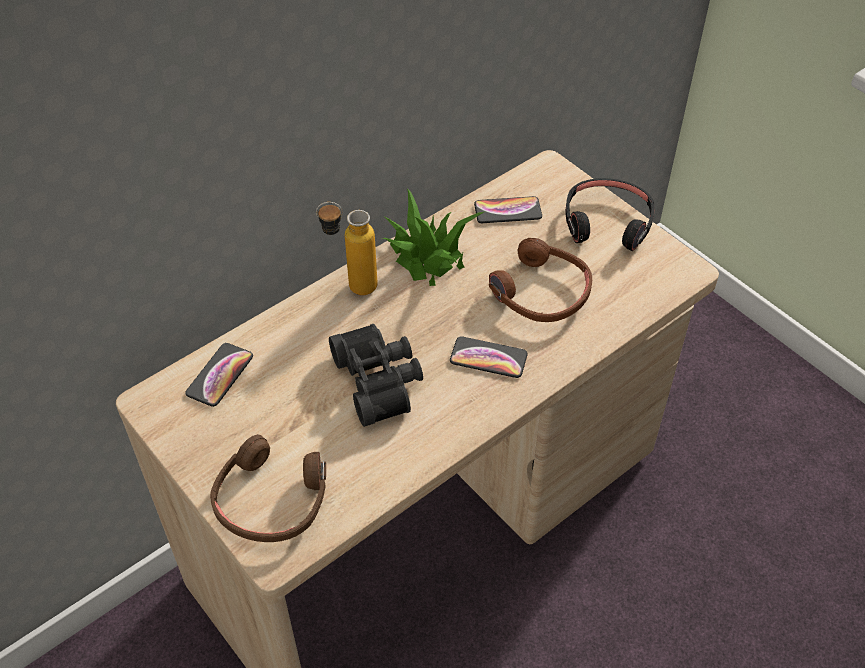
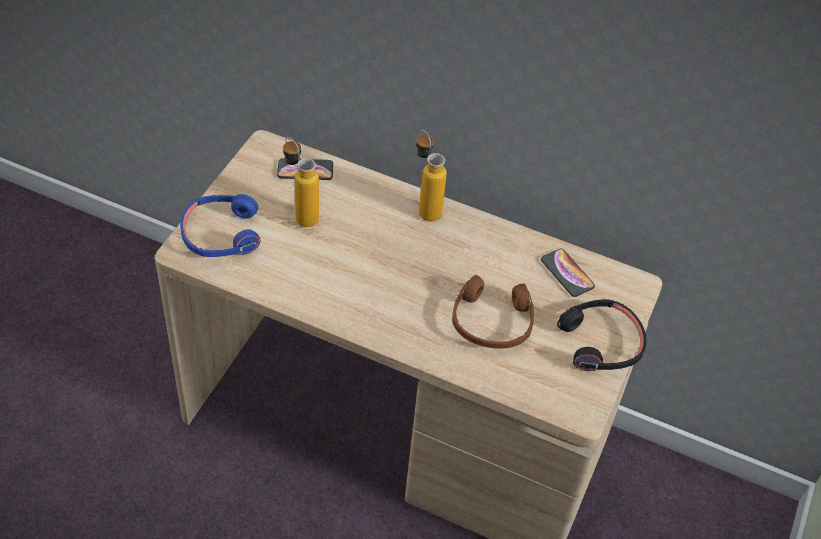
camera: 60 degrees right, 0 degrees up
brown headphones [210,434,326,542] -> blue headphones [180,194,261,257]
black binoculars [329,324,423,427] -> none
potted plant [382,188,484,286] -> none
phone [450,336,528,378] -> none
none -> bottle [283,137,319,227]

